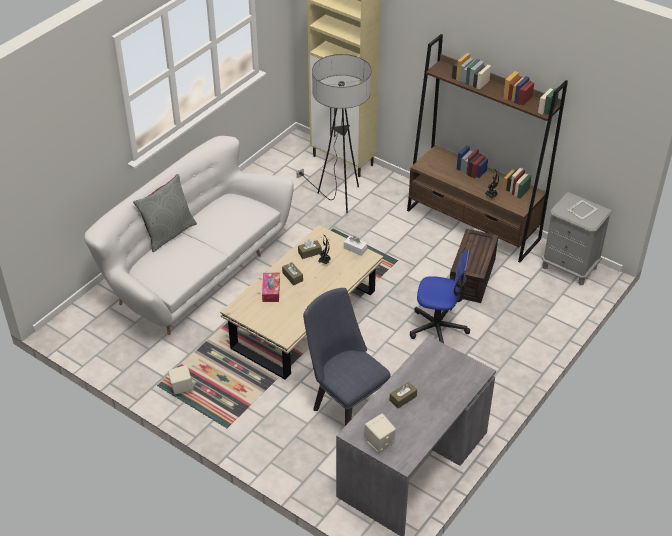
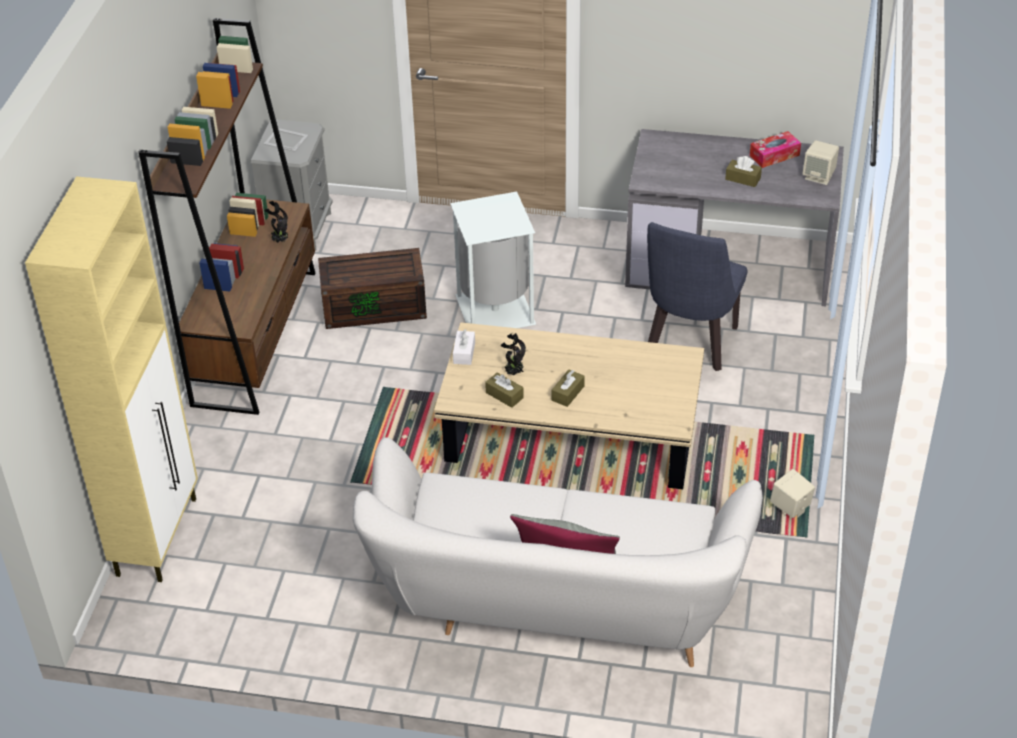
camera: 115 degrees left, 0 degrees up
tissue box [262,273,280,302] -> tissue box moved to [750,131,801,168]
floor lamp [296,54,371,213] -> none
office chair [410,250,470,343] -> white trash can [450,192,536,328]

